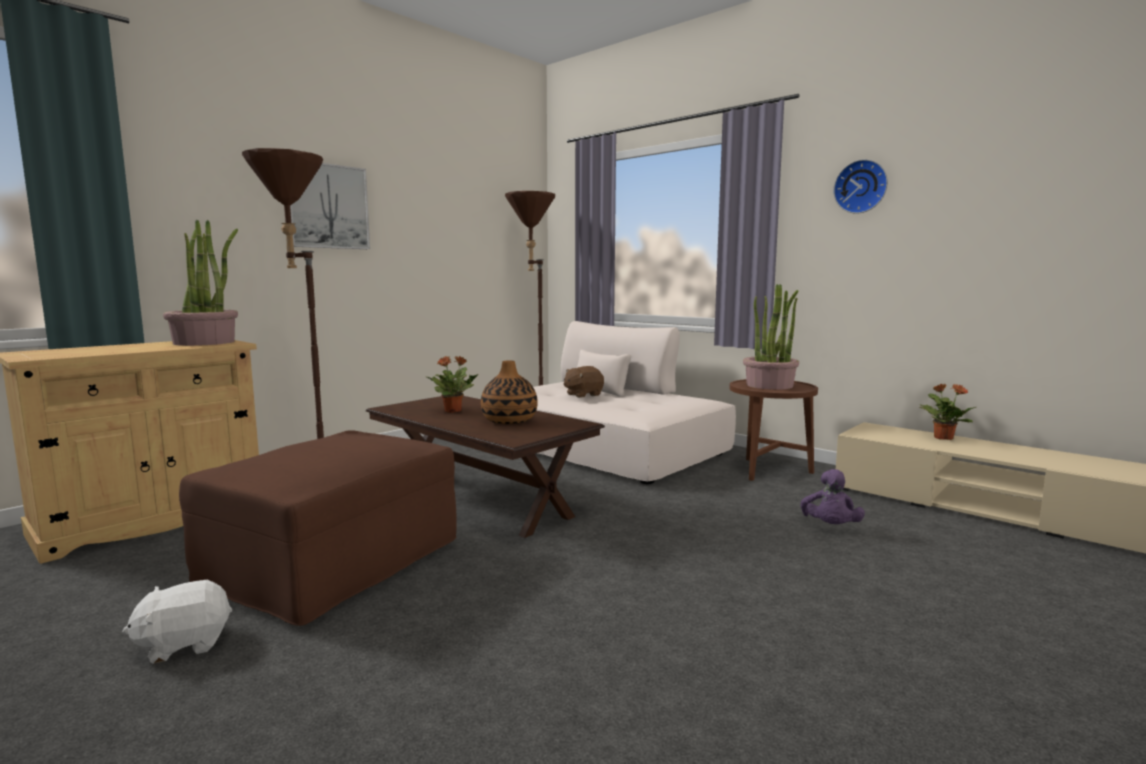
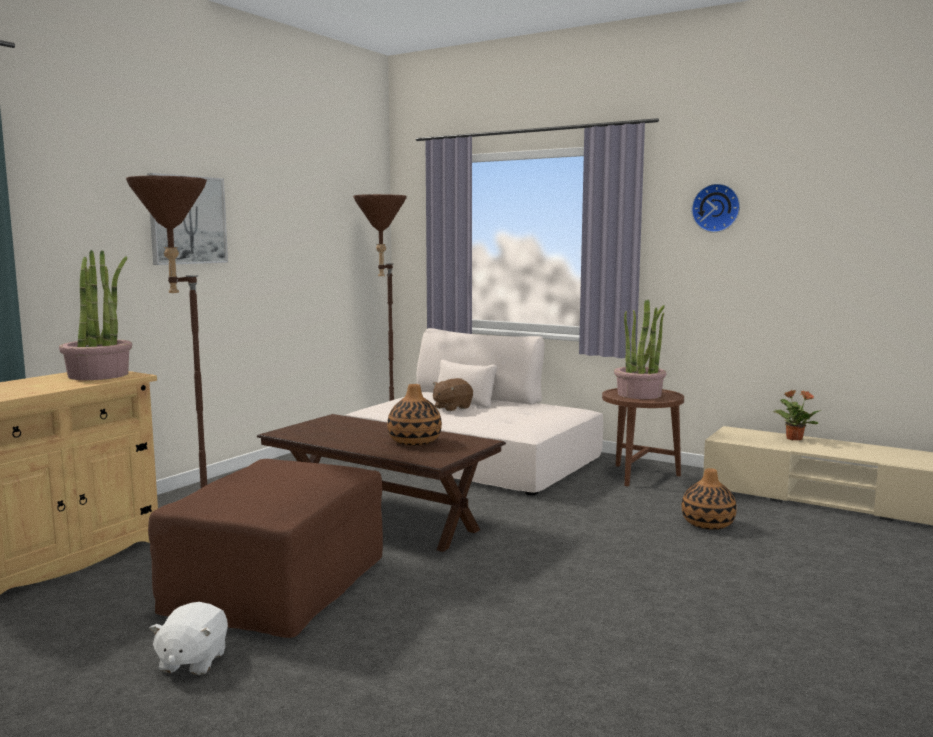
camera: 10 degrees left, 0 degrees up
white plush toy [122,580,232,664] -> white plush toy turned 45 degrees counterclockwise [149,602,228,675]
potted plant [426,356,479,413] -> none
purple plush toy [800,469,865,524] -> vase [682,468,737,530]

